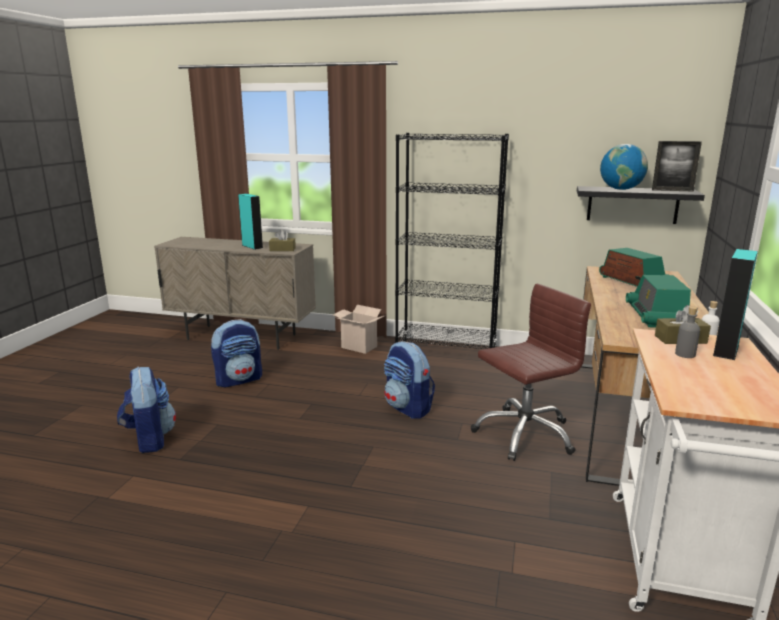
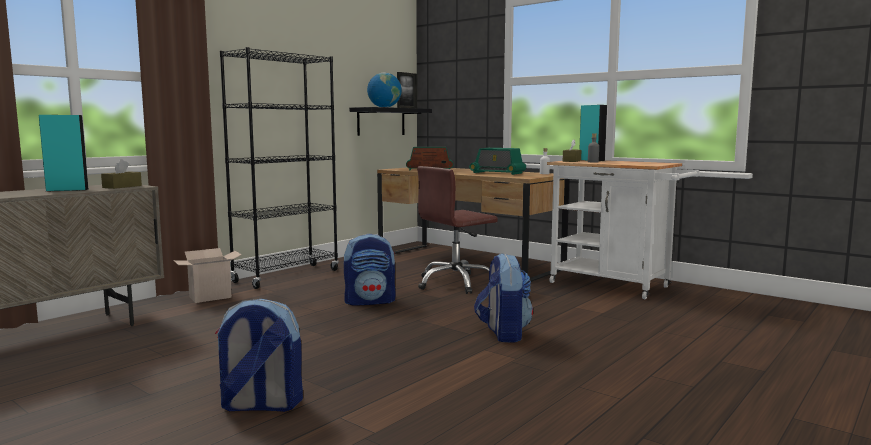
camera: 65 degrees left, 10 degrees down
backpack [211,319,262,387] -> backpack moved to [474,253,533,343]
brown office chair [471,284,591,461] -> brown office chair turned 120 degrees counterclockwise [417,166,498,294]

